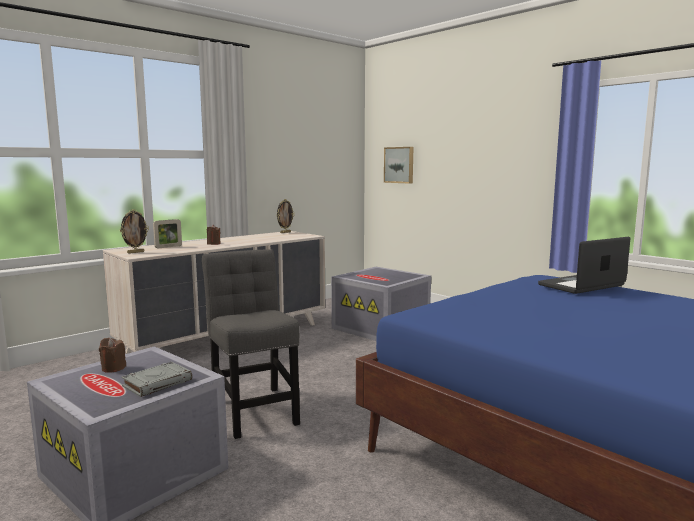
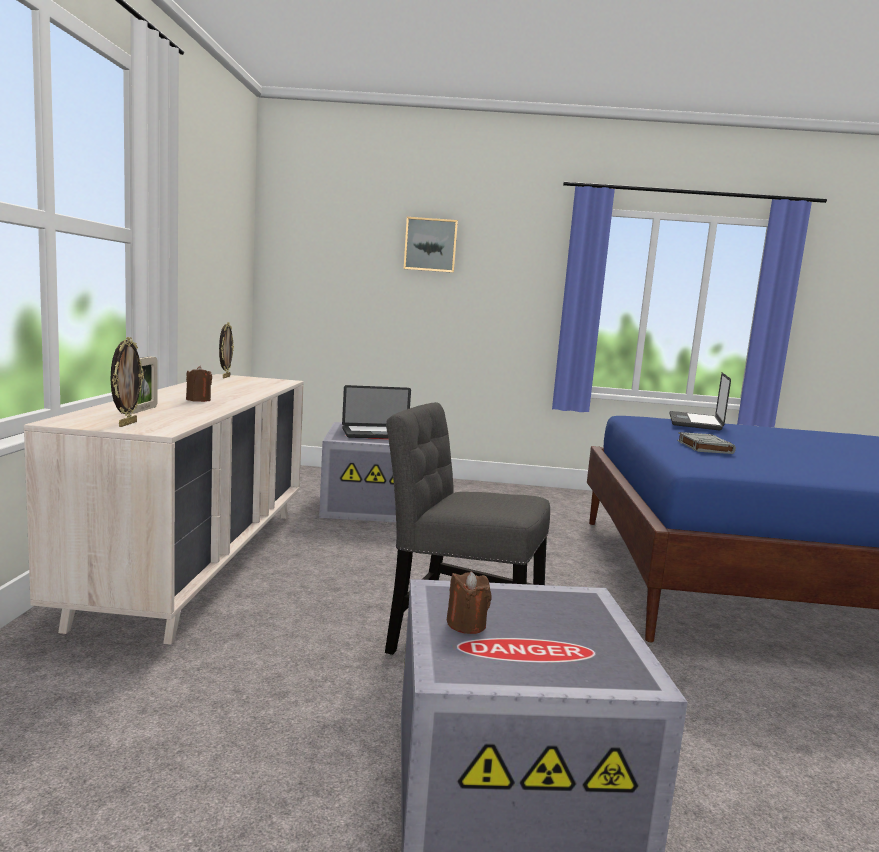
camera: 45 degrees left, 0 degrees up
grey book [121,362,192,397] -> grey book moved to [677,432,736,454]
picture [384,147,413,184] -> picture moved to [404,217,458,273]
none -> laptop [342,385,411,439]

